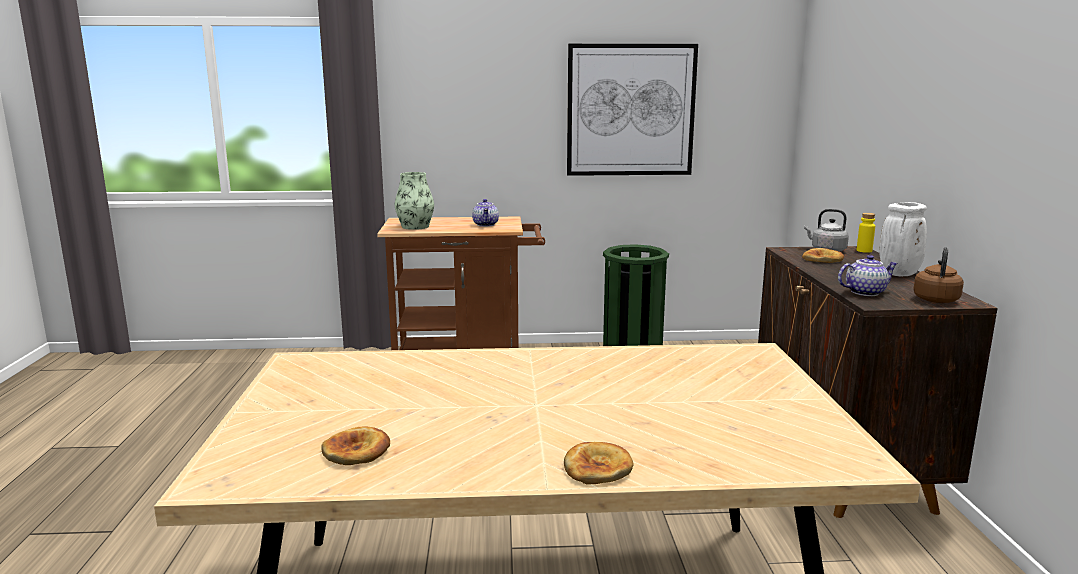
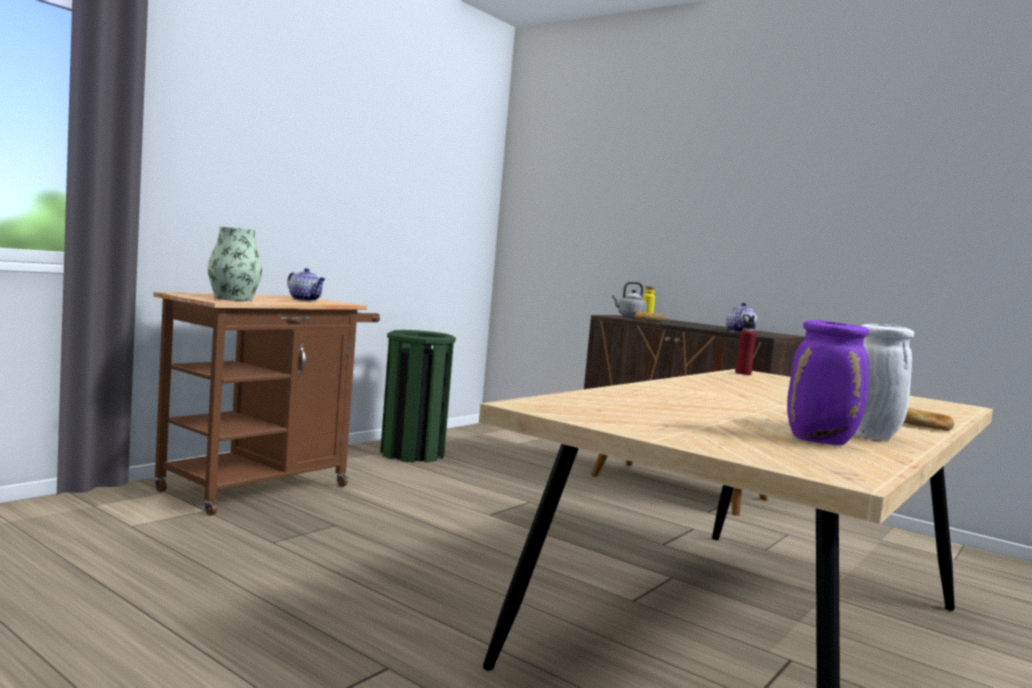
camera: 50 degrees left, 10 degrees down
bread [321,426,390,465] -> purple vase [787,320,869,445]
picture [567,44,698,176] -> none
white vase [879,202,927,276] -> white vase moved to [855,324,914,440]
brown kettle [913,247,964,303] -> none
none -> red bottle [735,315,756,375]

